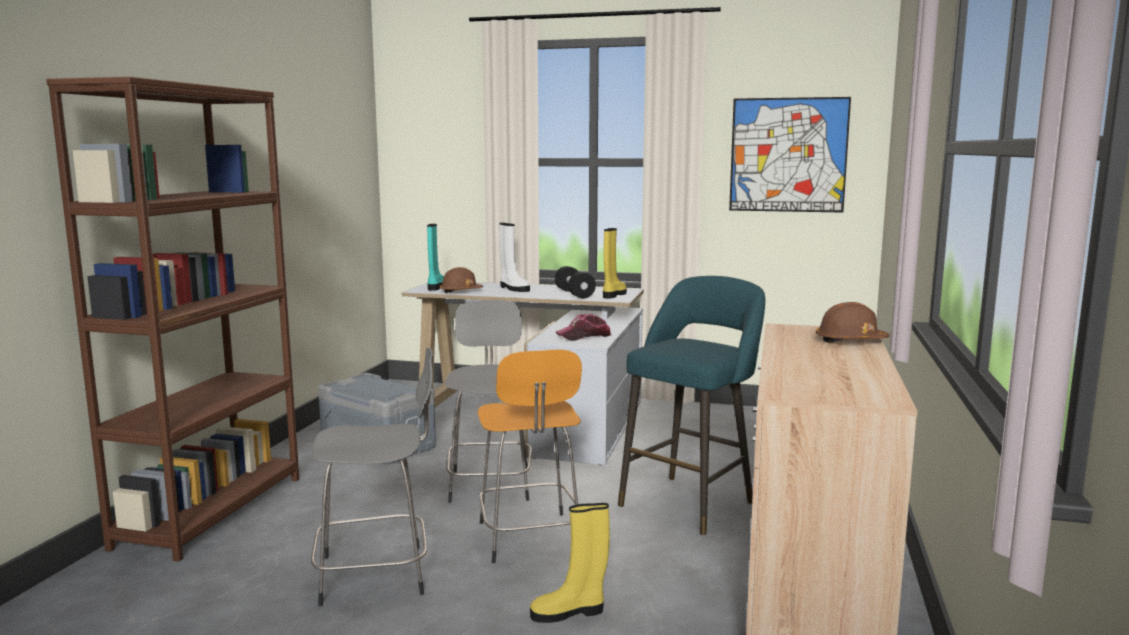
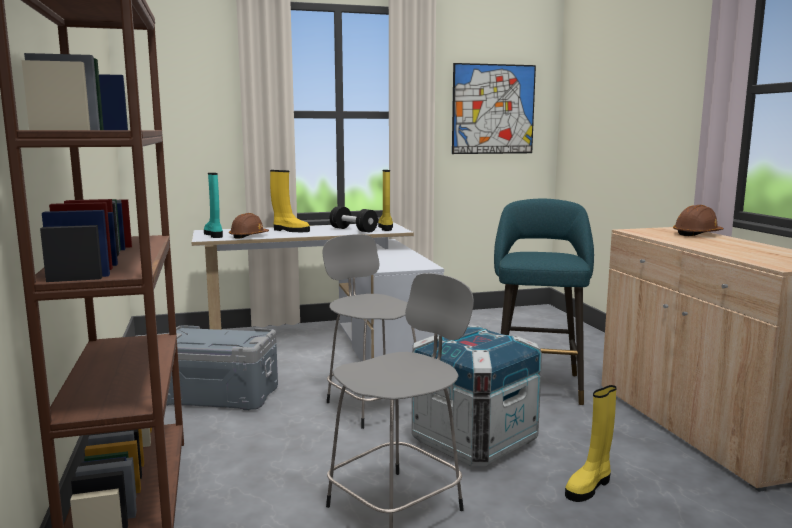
camera: 30 degrees left, 0 degrees up
orange stool [478,350,582,563] -> crate [412,326,542,466]
white boot [499,223,530,292] -> yellow boot [270,170,310,232]
cap [556,314,611,341] -> none

